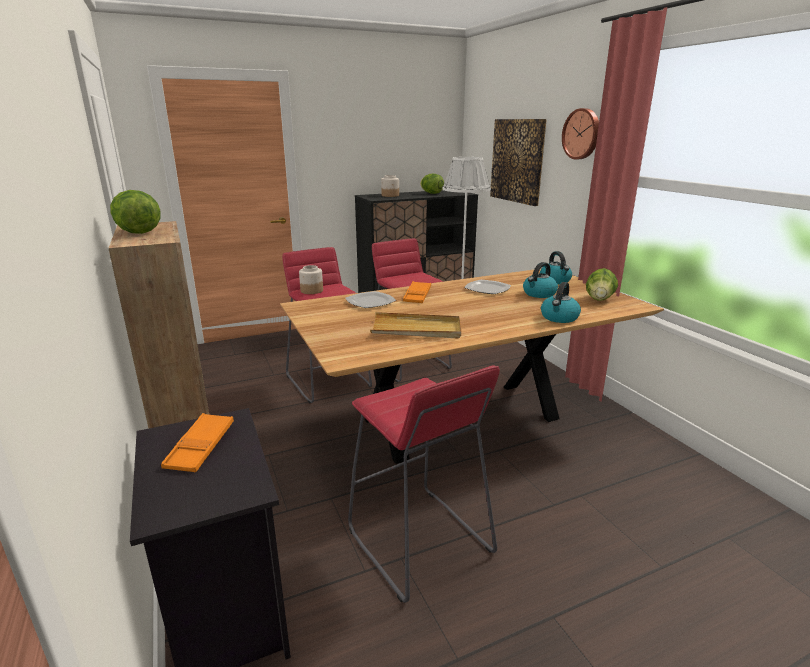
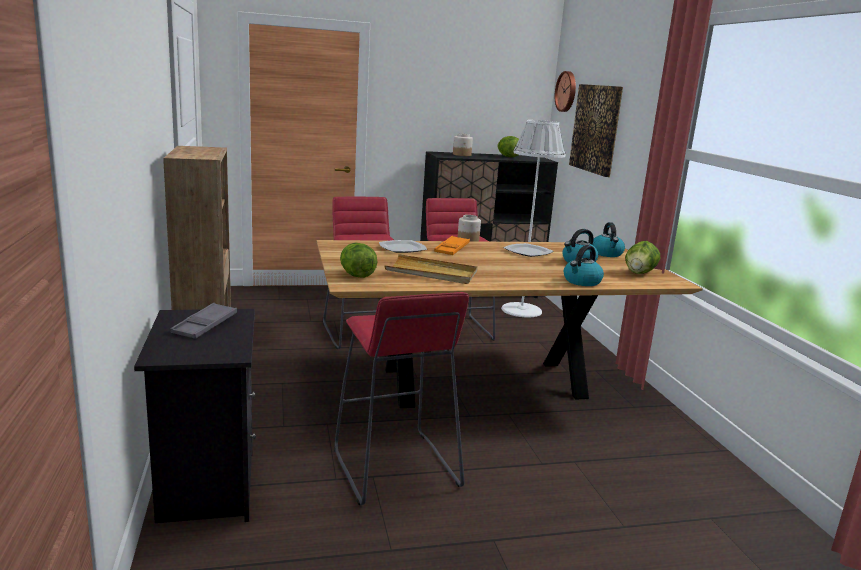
camera: 10 degrees right, 5 degrees down
lettuce [110,190,161,234] -> lettuce moved to [340,243,378,278]
orange tray [161,413,234,472] -> grey tray [170,303,237,339]
jar [299,265,323,294] -> jar moved to [458,215,481,241]
wall clock [562,108,599,159] -> wall clock moved to [555,71,576,112]

